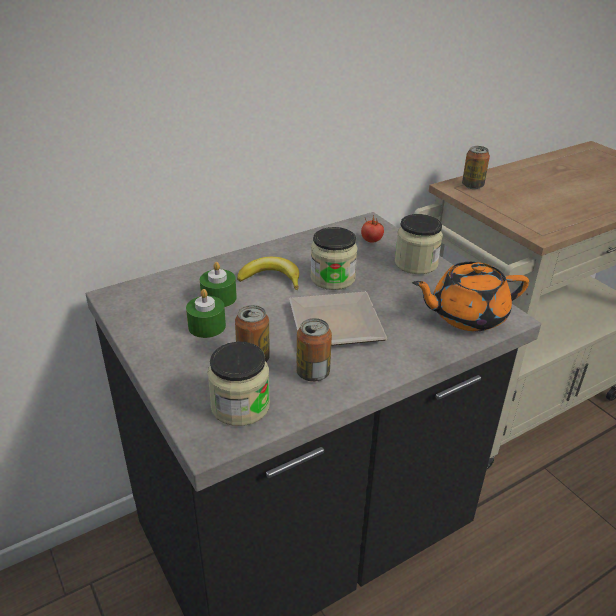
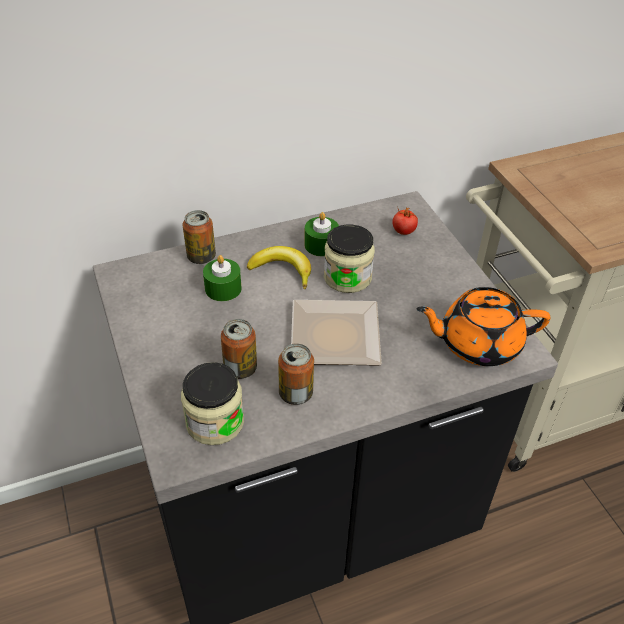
camera: 10 degrees right, 10 degrees up
green candle [186,289,226,338] -> green candle moved to [304,212,339,256]
jar [395,214,443,274] -> none
can [462,146,490,189] -> can moved to [183,210,216,264]

